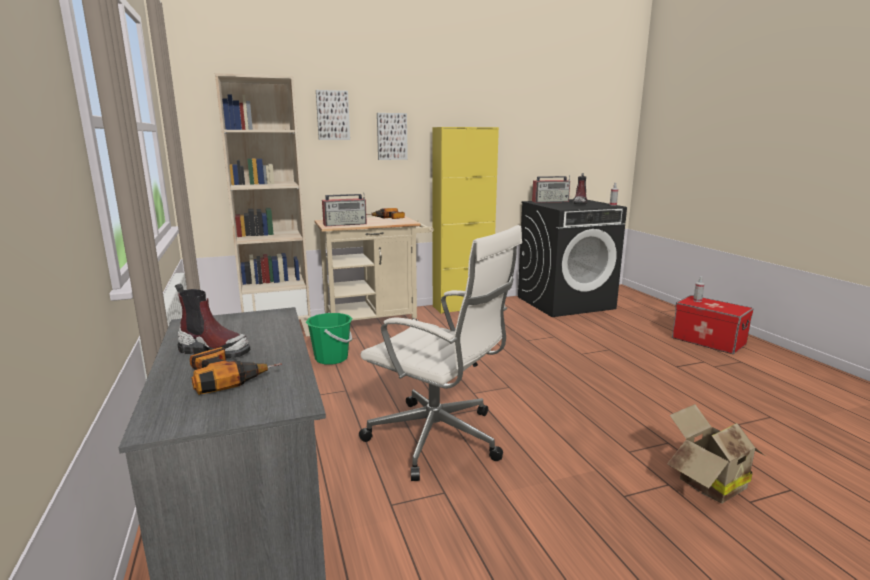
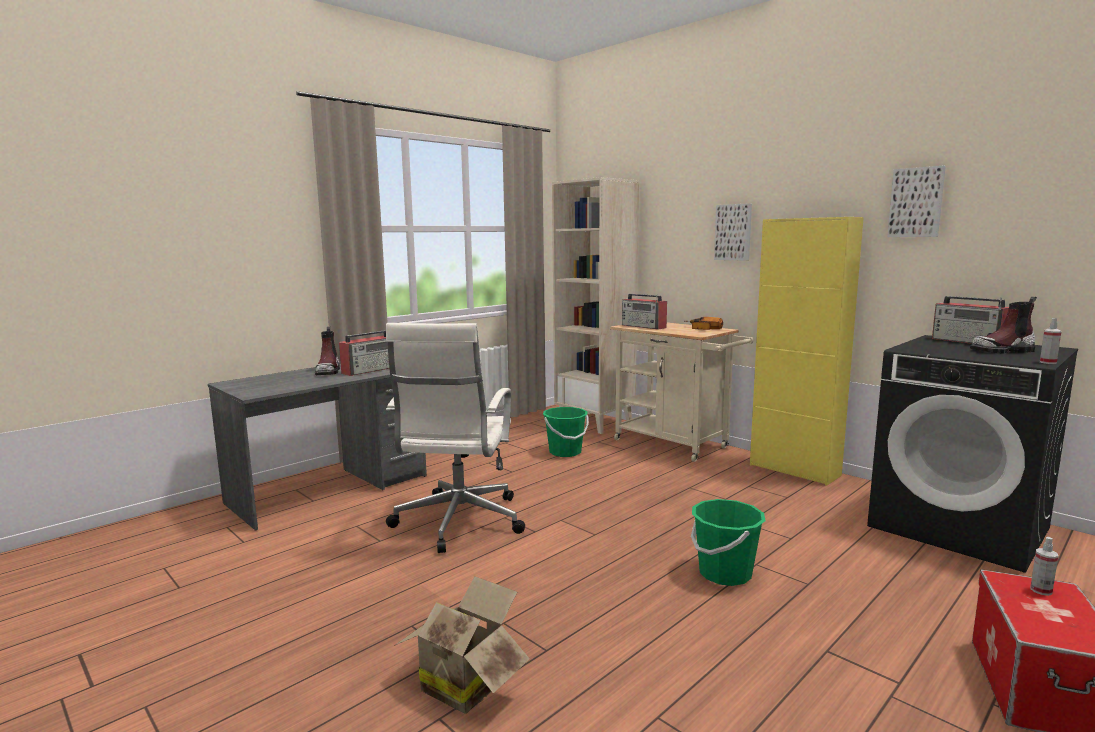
camera: 65 degrees right, 5 degrees down
power drill [190,347,282,395] -> none
picture [316,90,350,140] -> picture moved to [887,166,946,237]
none -> radio [339,330,389,376]
none -> green bucket [691,499,765,586]

